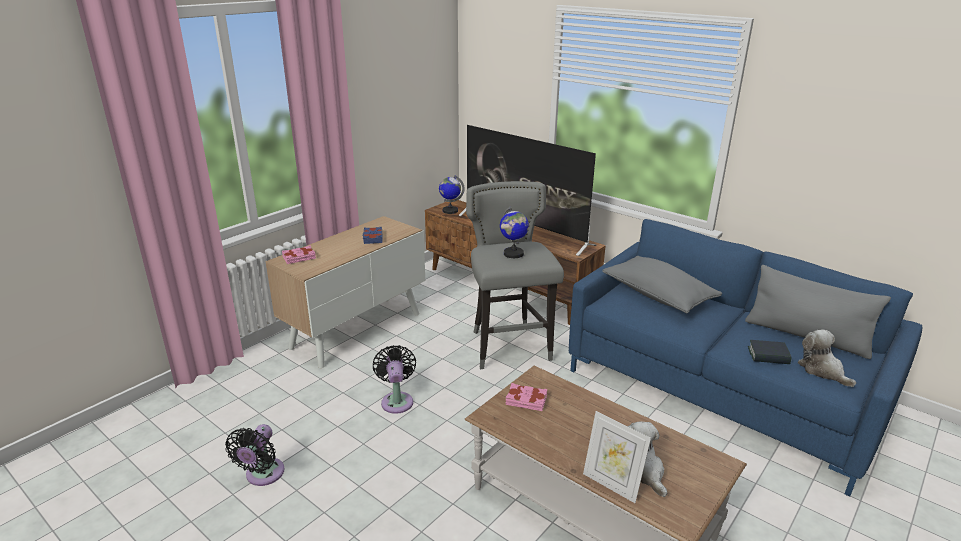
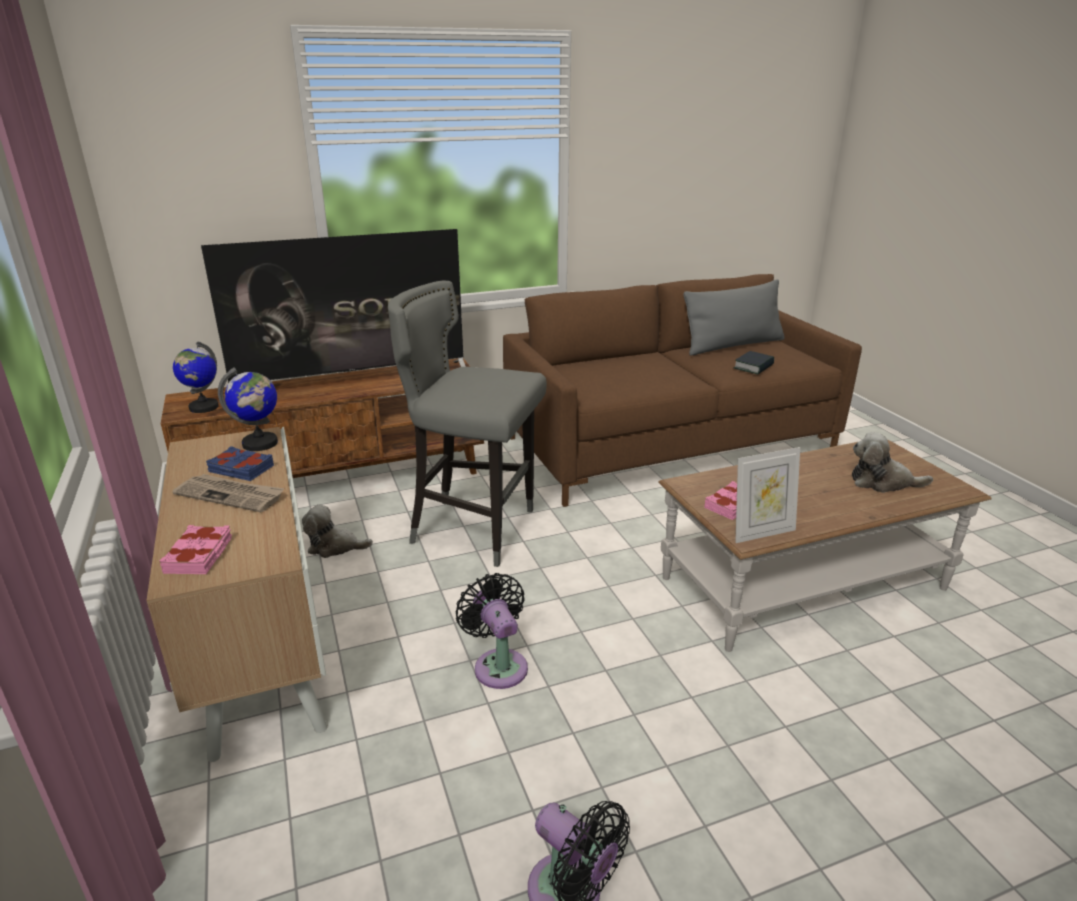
camera: 60 degrees left, 0 degrees up
black fan [373,345,416,414] -> black fan turned 45 degrees clockwise [456,573,528,689]
globe [500,206,529,258] -> globe moved to [218,368,278,451]
blue sofa [569,219,922,497] -> brown sofa [503,274,862,507]
picture frame [583,411,651,503] -> picture frame moved to [735,447,800,543]
grey pillow [602,256,722,314] -> none
plush toy [797,330,856,387] -> plush toy moved to [302,505,373,558]
none -> newspaper [173,474,284,512]

